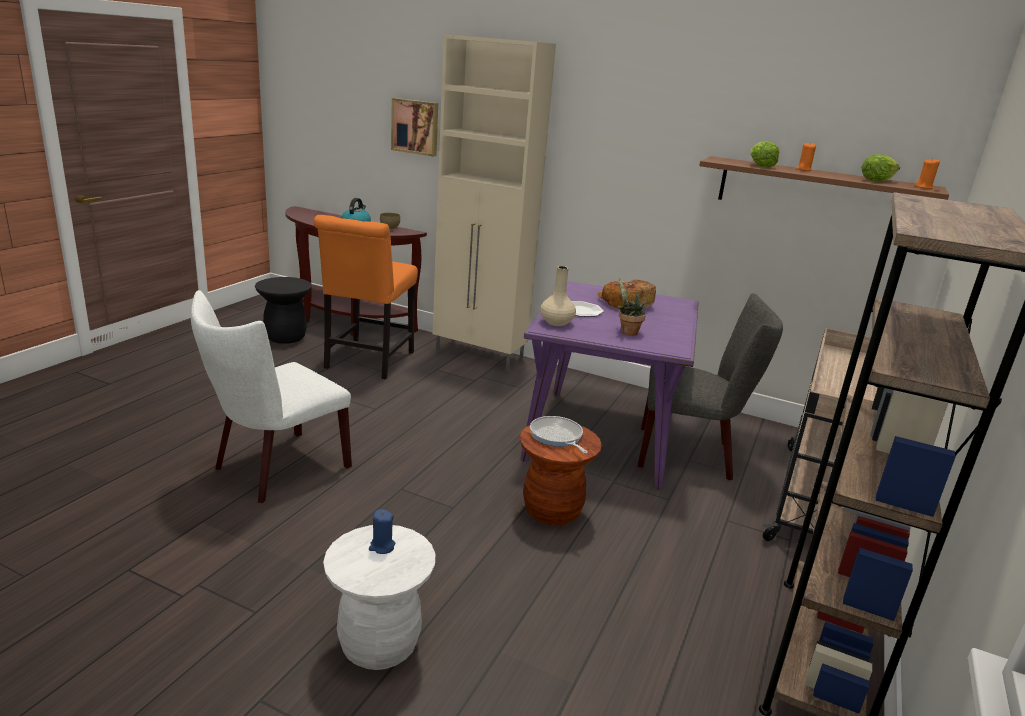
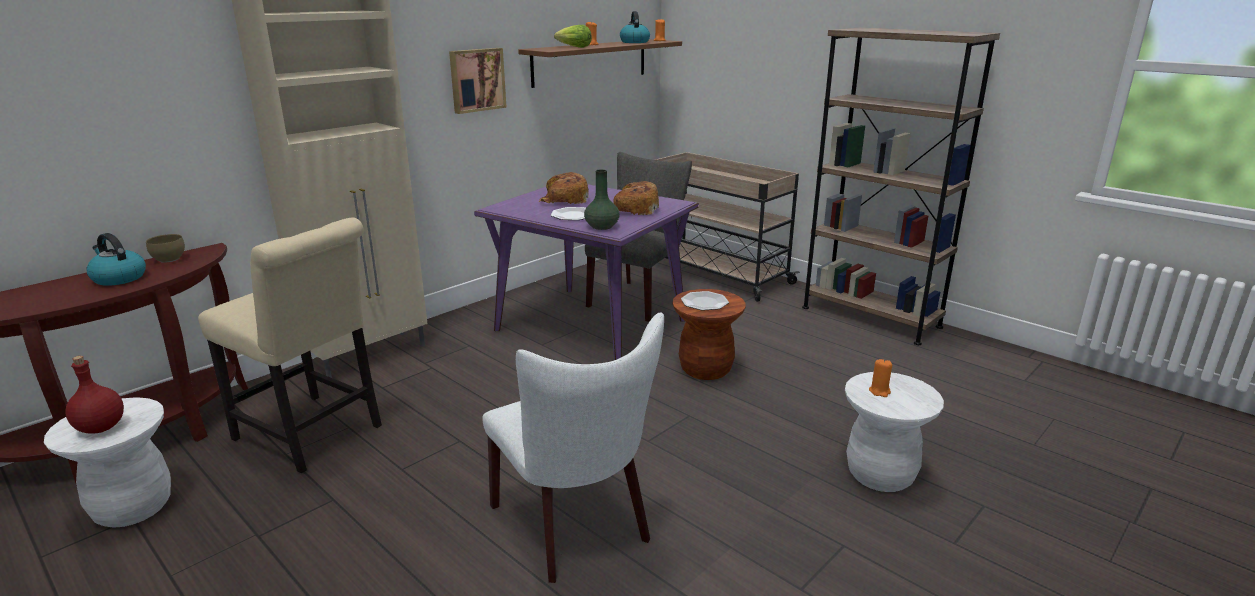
camera: 70 degrees left, 0 degrees up
black stool [255,277,312,344] -> white stool [44,397,171,528]
orange chair [314,215,418,379] -> beige chair [198,217,382,473]
blue candle [369,509,395,554] -> orange candle [869,359,892,397]
picture [391,98,438,157] -> picture moved to [449,48,506,114]
frying pan [530,416,588,454] -> plate [681,291,729,310]
beige vase [540,266,576,326] -> green vase [584,169,620,230]
potted plant [617,278,646,336] -> bread [613,181,659,215]
lettuce [861,154,900,181] -> kettle [620,11,650,43]
none -> red bottle [66,356,124,434]

